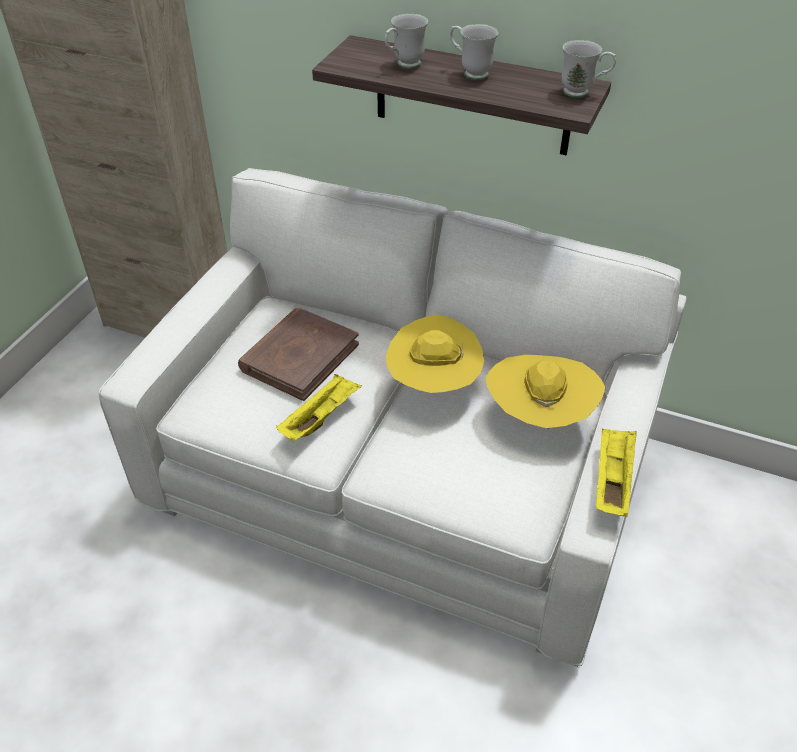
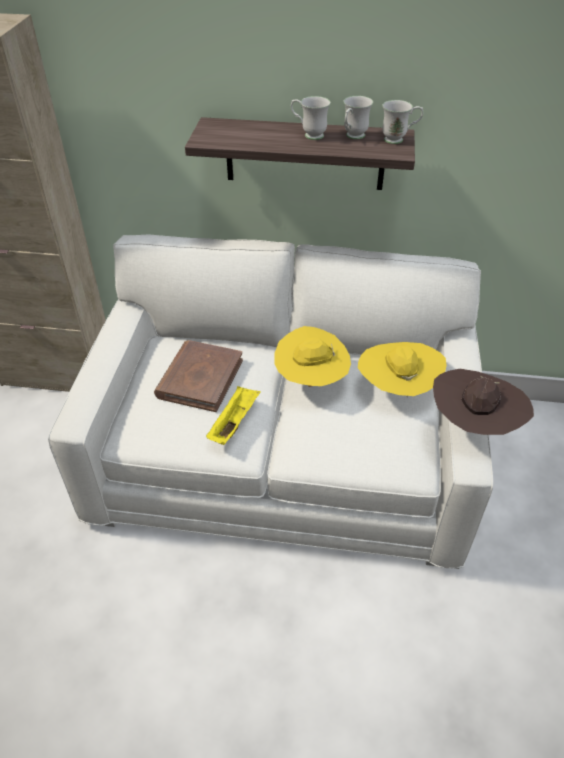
camera: 15 degrees left, 0 degrees up
white mug [385,13,428,68] -> white mug moved to [343,96,373,139]
yellow tray [596,429,637,517] -> brown hat [433,369,534,435]

